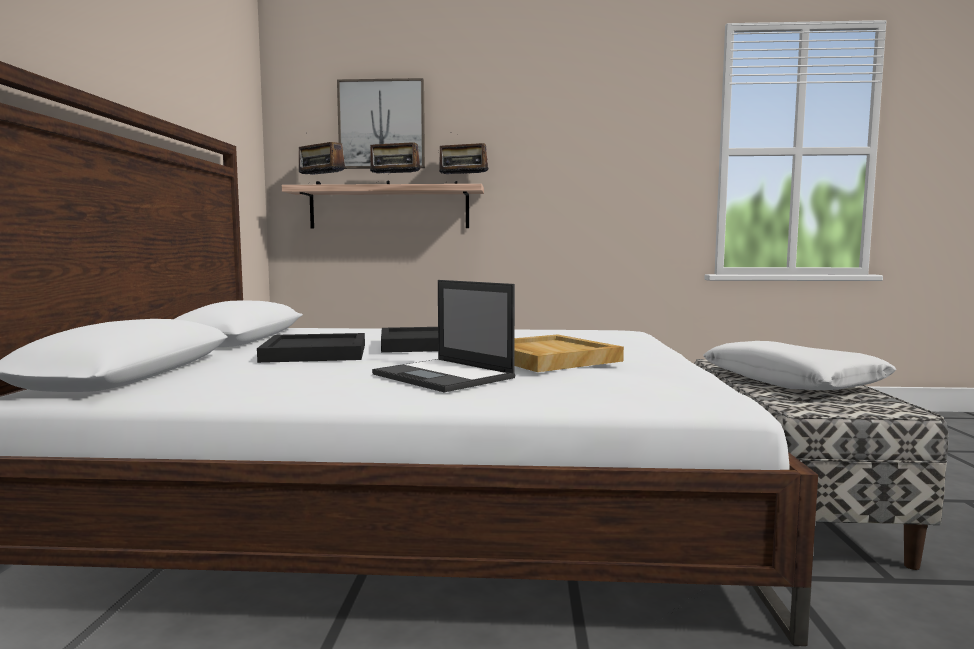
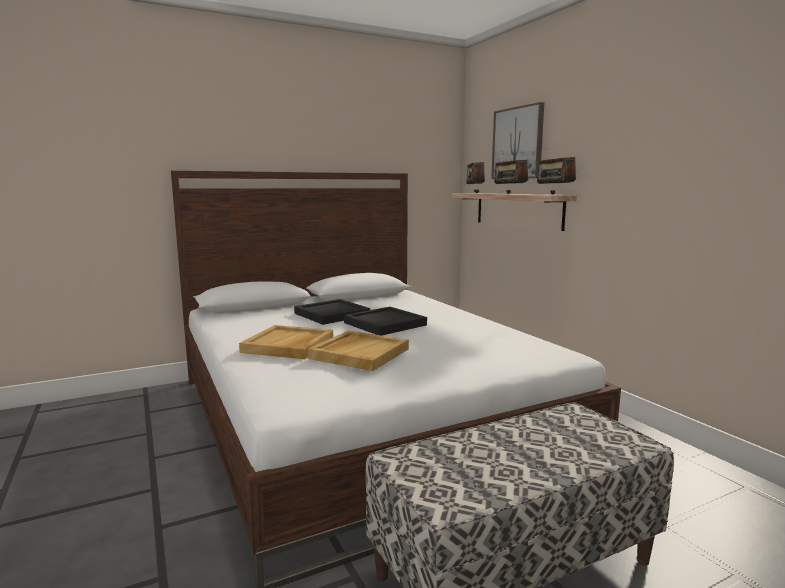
camera: 60 degrees right, 5 degrees up
laptop [372,280,516,392] -> beige tray [239,325,333,359]
white pillow [703,341,896,390] -> none

